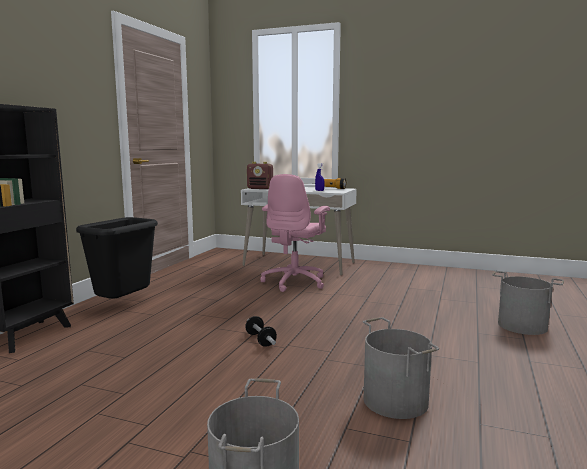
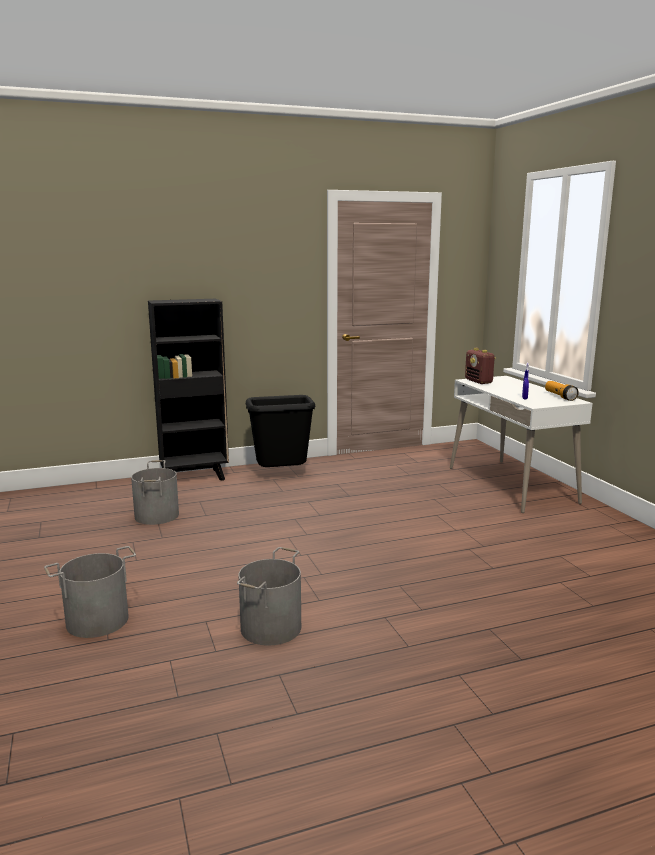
camera: 50 degrees right, 5 degrees up
dumbbell [245,316,277,347] -> none
pink office chair [260,174,330,292] -> none
grey bucket [492,271,564,335] -> grey bucket moved to [131,460,179,525]

